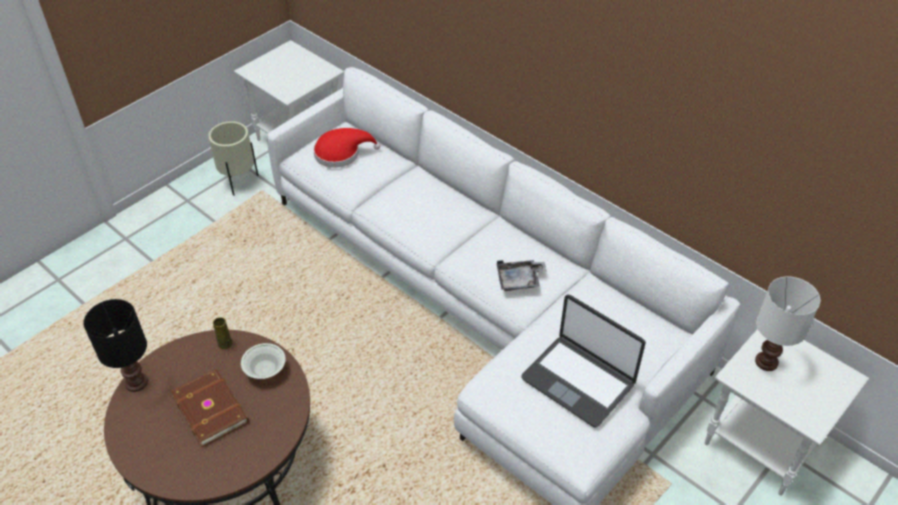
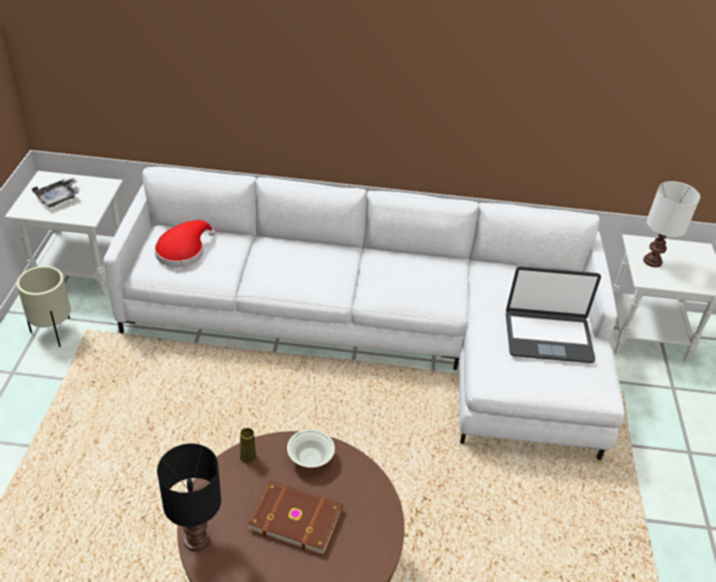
camera: 40 degrees left, 5 degrees down
grey tray [497,260,546,291] -> grey tray moved to [32,177,79,208]

